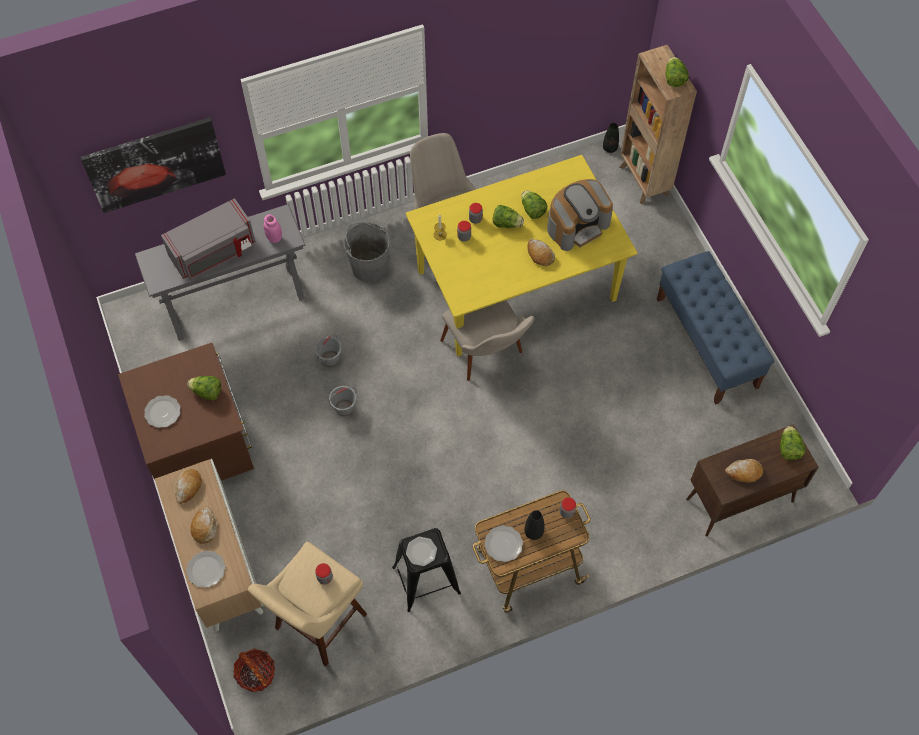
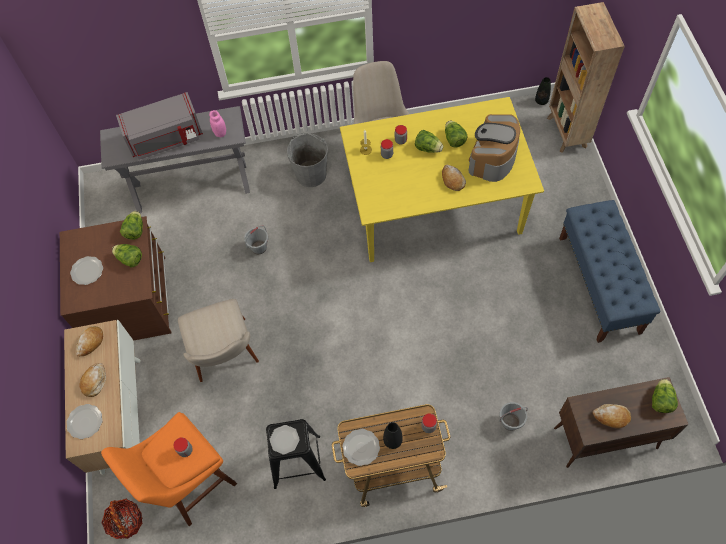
camera: 15 degrees right, 0 degrees up
picture [80,117,226,213] -> none
beige stool [248,542,367,666] -> orange stool [101,412,237,526]
grey bucket [329,386,357,416] -> grey bucket moved to [499,402,528,431]
beige chair [440,300,534,381] -> beige chair moved to [178,299,259,382]
coffee machine [547,179,613,251] -> coffee machine turned 135 degrees clockwise [469,114,520,182]
lettuce [665,57,689,87] -> lettuce moved to [120,211,143,240]

